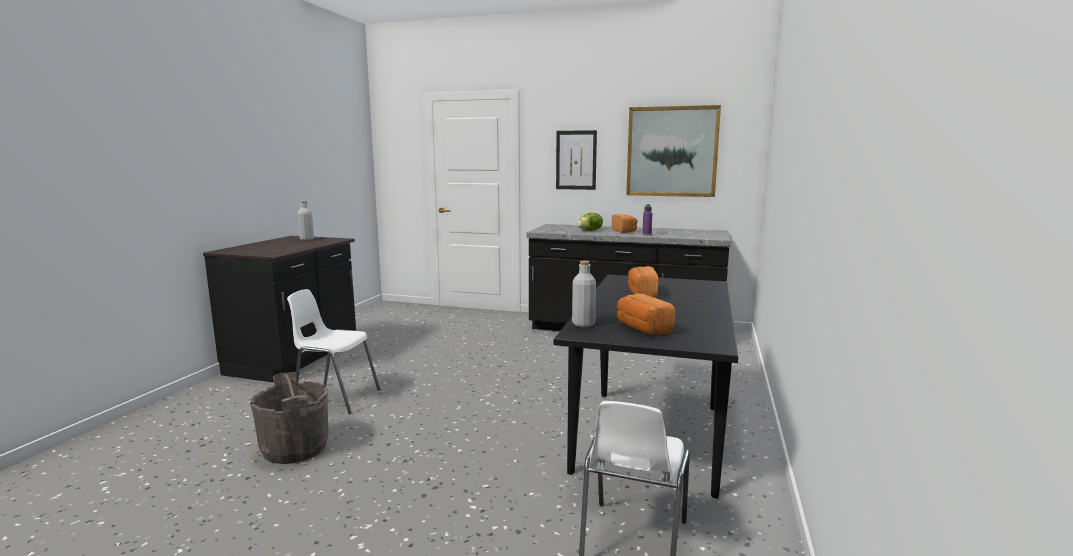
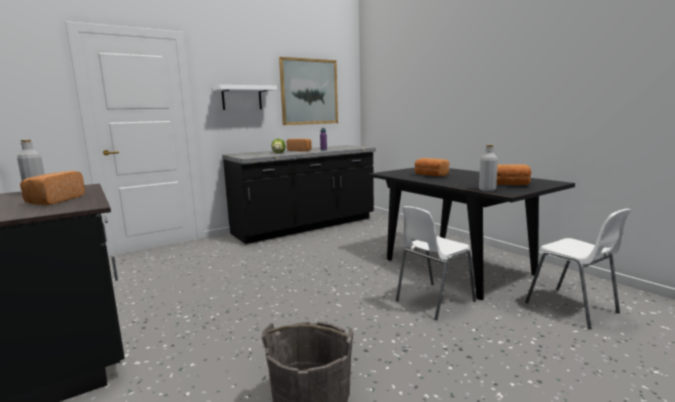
camera: 50 degrees left, 0 degrees up
white chair [287,289,380,414] -> white chair moved to [396,206,476,320]
picture [556,130,597,190] -> white shelf [213,85,277,110]
none -> bread [20,171,85,205]

